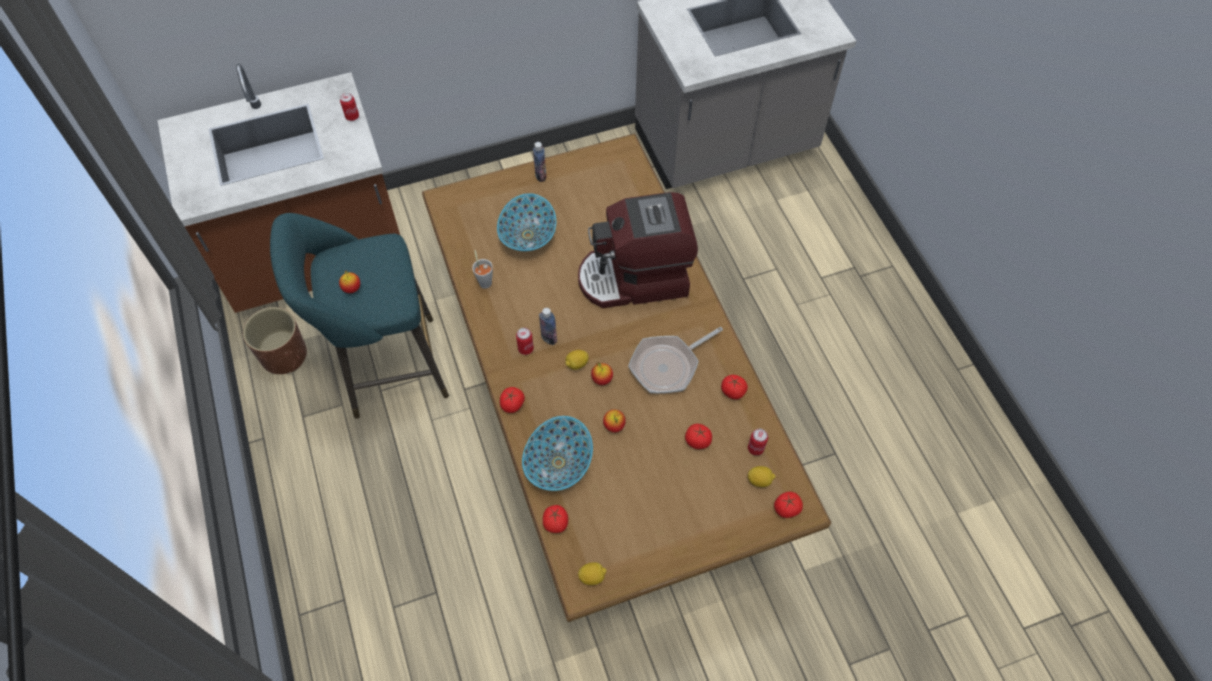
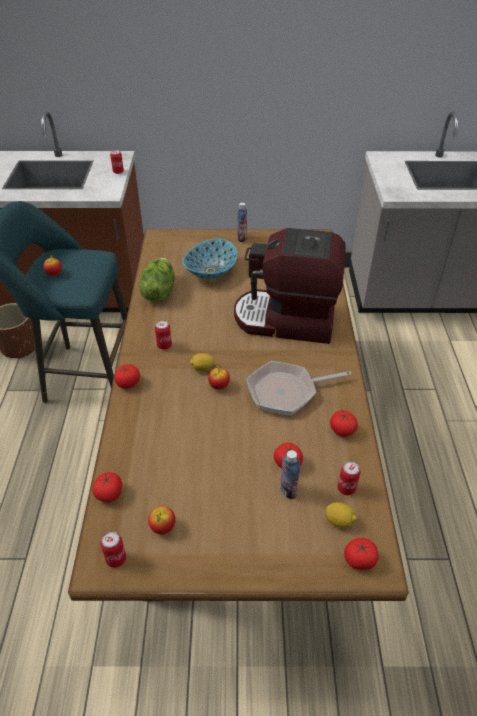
camera: 20 degrees right, 15 degrees down
grey cup [472,250,493,289] -> lettuce [139,258,175,302]
bowl [522,416,593,491] -> none
bottle [539,308,557,345] -> bottle moved to [280,450,300,499]
lemon [578,562,607,585] -> can [101,531,126,568]
apple [603,409,626,432] -> apple moved to [148,506,176,534]

